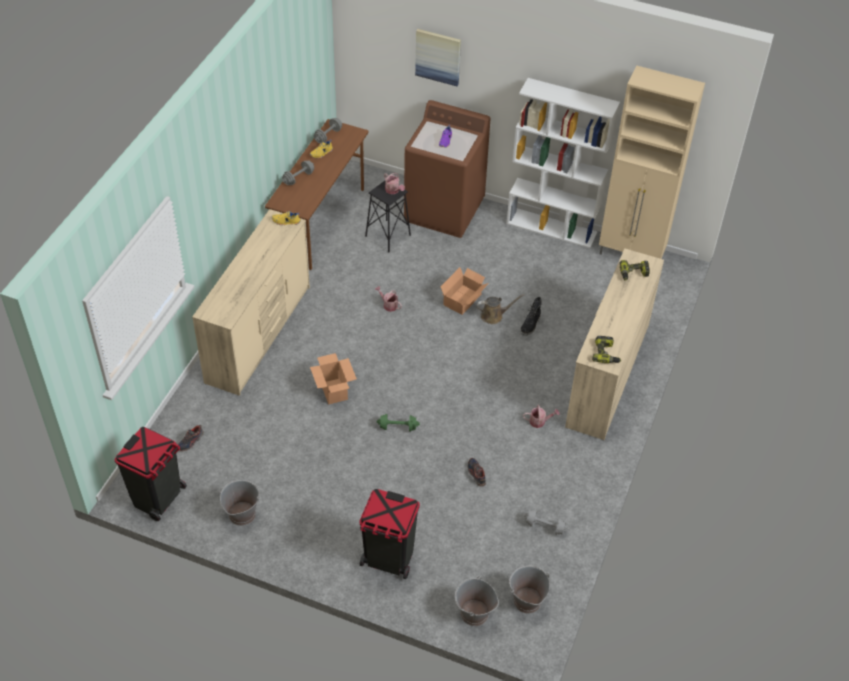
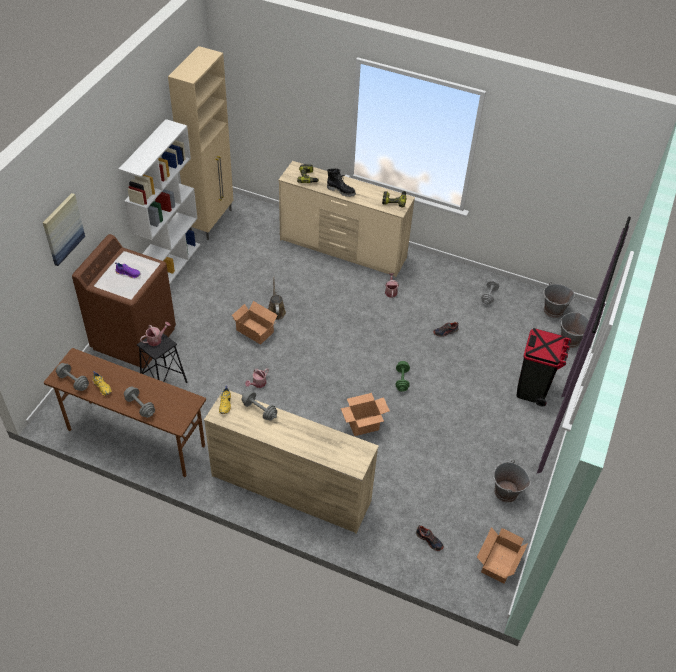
camera: 90 degrees left, 0 degrees up
black trash can [115,427,187,521] -> cardboard box [477,527,528,584]
black boot [520,297,542,336] -> black boot moved to [327,169,356,197]
none -> grey dumbbell [242,391,277,420]

